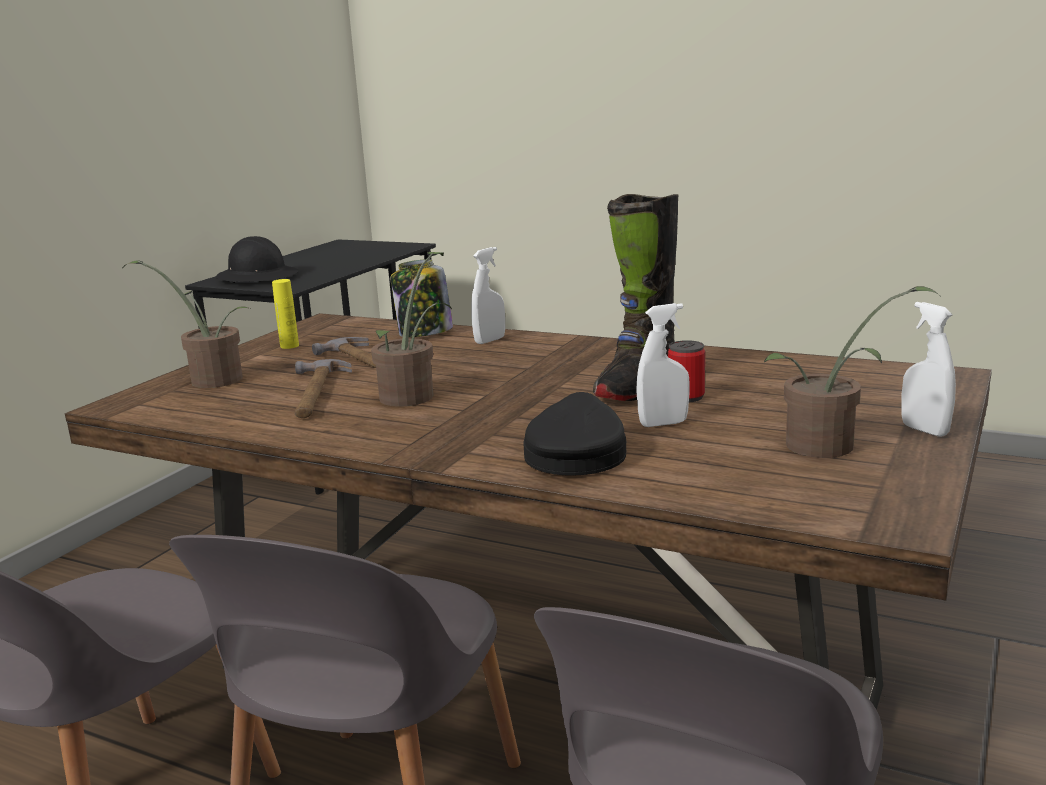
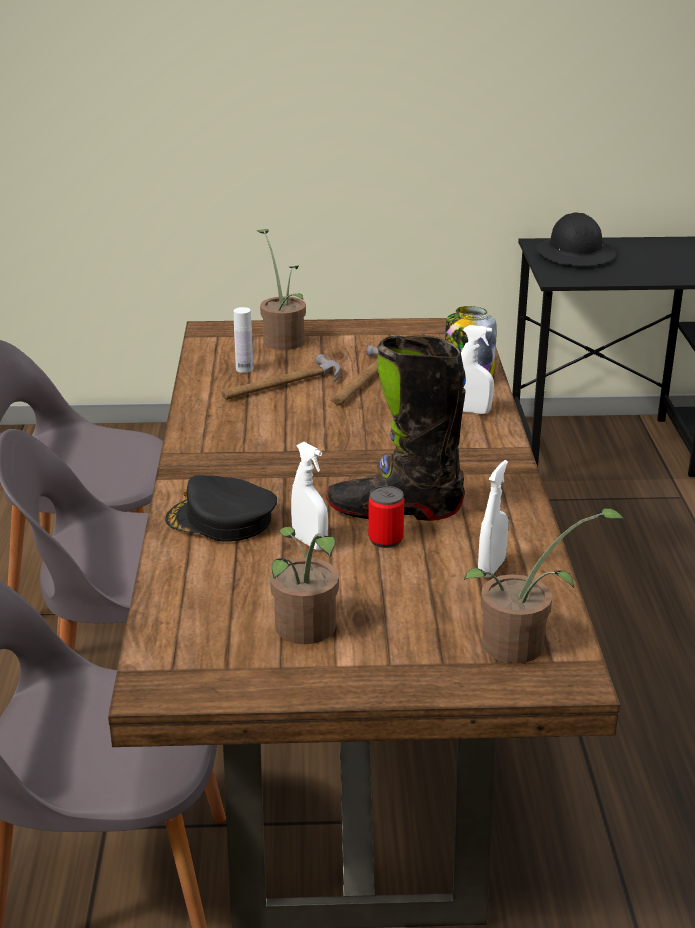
camera: 60 degrees right, 10 degrees up
yellow bottle [272,279,299,349] -> none
potted plant [371,252,452,407] -> potted plant moved to [464,508,626,664]
black cap [523,392,626,475] -> black cap turned 150 degrees counterclockwise [165,475,277,542]
white spray bottle [902,302,956,437] -> white spray bottle moved to [478,460,509,578]
none -> white bottle [234,307,253,373]

